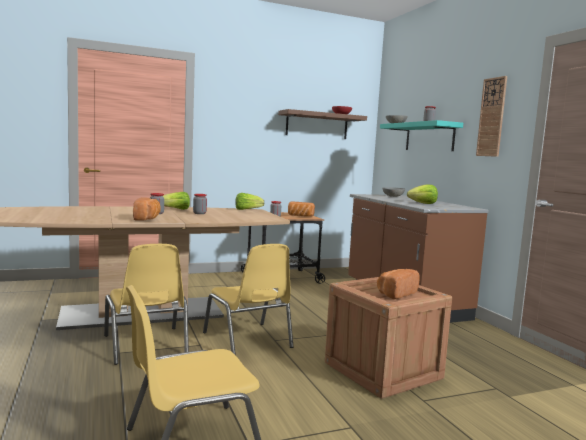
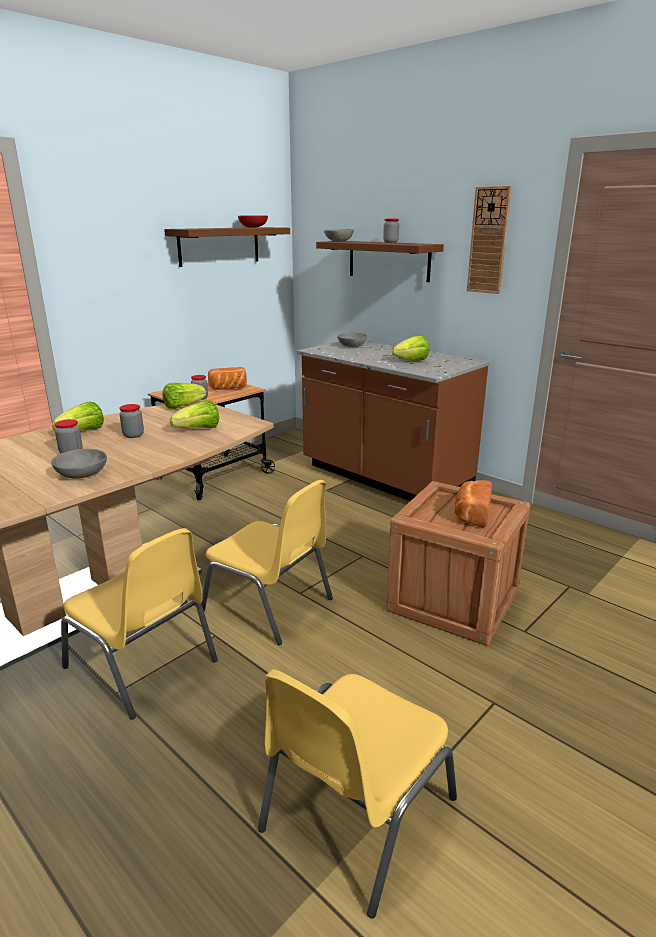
camera: 25 degrees left, 15 degrees up
bread [133,197,161,221] -> grey bowl [51,449,107,479]
turquoise shelf [380,120,463,151] -> brown shelf [316,241,444,282]
none -> lettuce [170,400,219,428]

